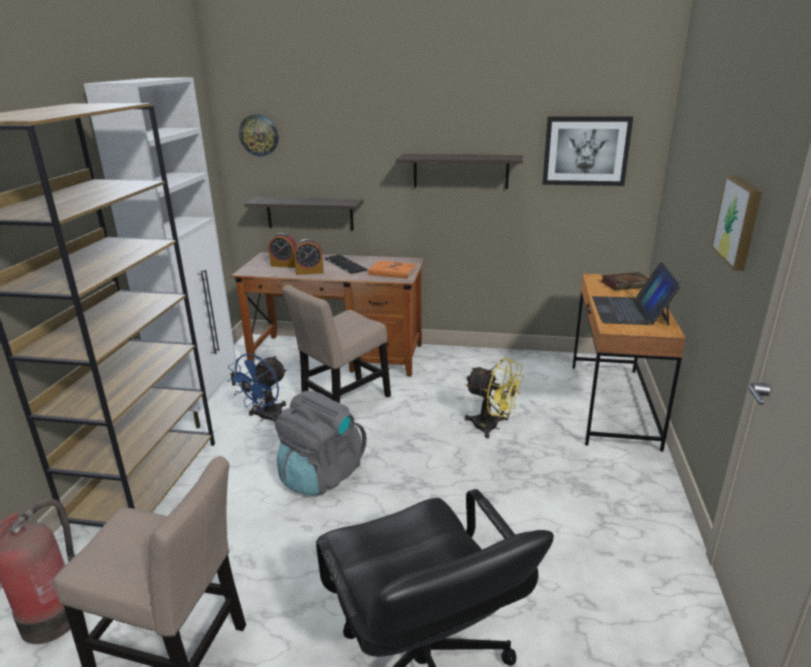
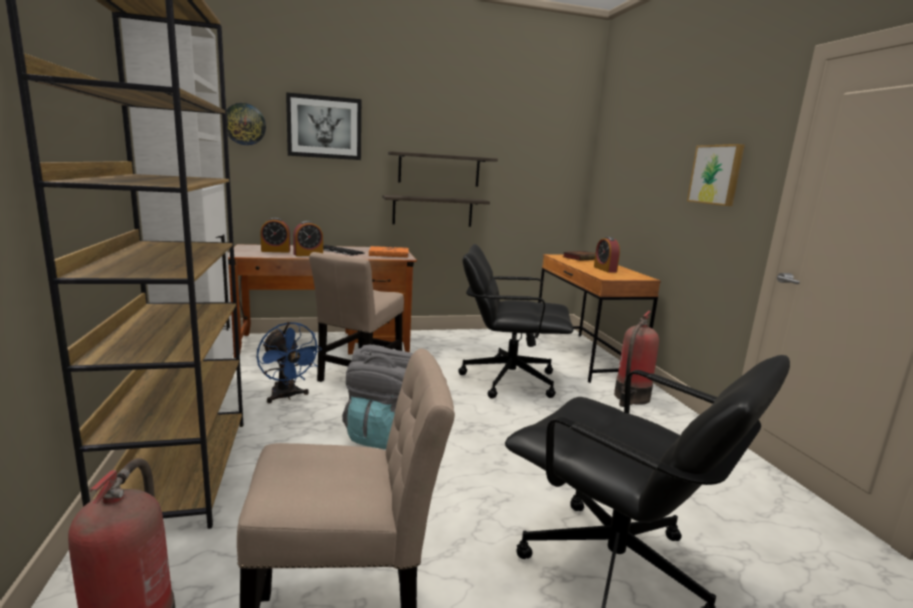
camera: 25 degrees left, 10 degrees down
blue fan [227,353,287,422] -> blue fan turned 45 degrees counterclockwise [257,322,322,403]
shelf [244,197,364,230] -> shelf moved to [382,195,490,227]
yellow fan [465,358,524,438] -> black office chair [458,244,574,399]
picture [543,116,633,186] -> picture moved to [286,92,361,160]
laptop [592,262,681,325] -> alarm clock [594,237,620,272]
none -> fire extinguisher [614,311,659,407]

